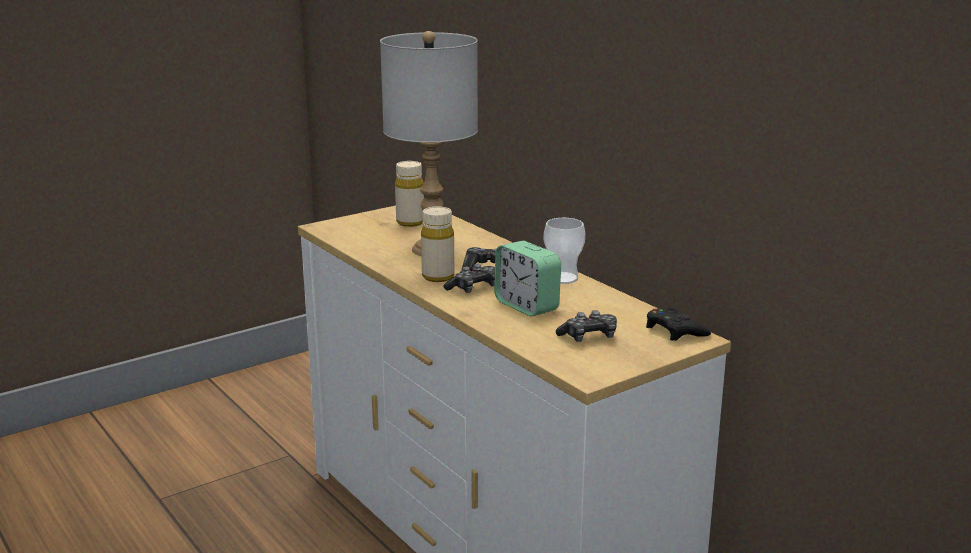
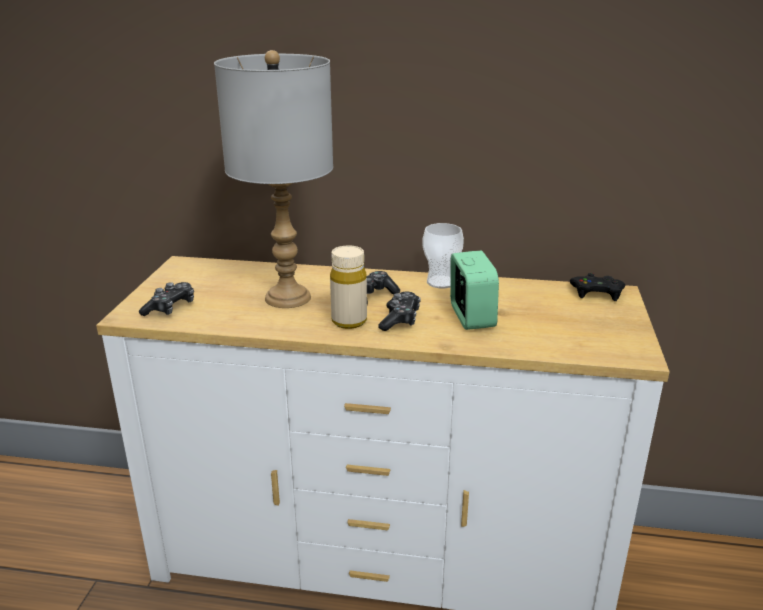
camera: 45 degrees left, 5 degrees up
beige bottle [395,161,424,227] -> none
alarm clock [494,241,561,316] -> alarm clock turned 105 degrees counterclockwise [450,251,499,330]
game controller [556,310,617,342] -> game controller moved to [139,282,194,316]

